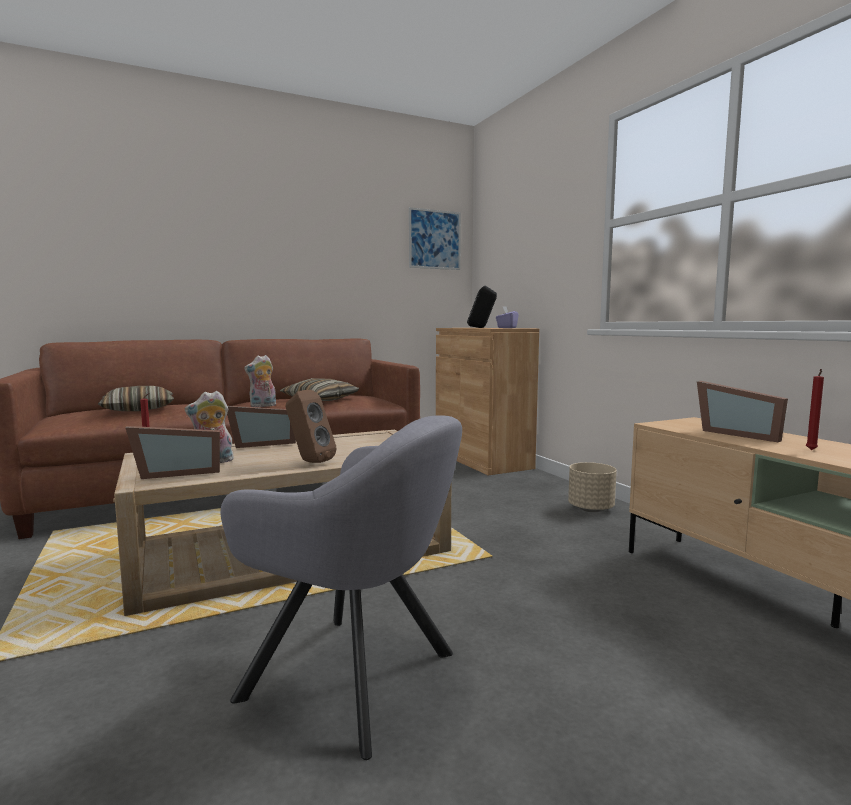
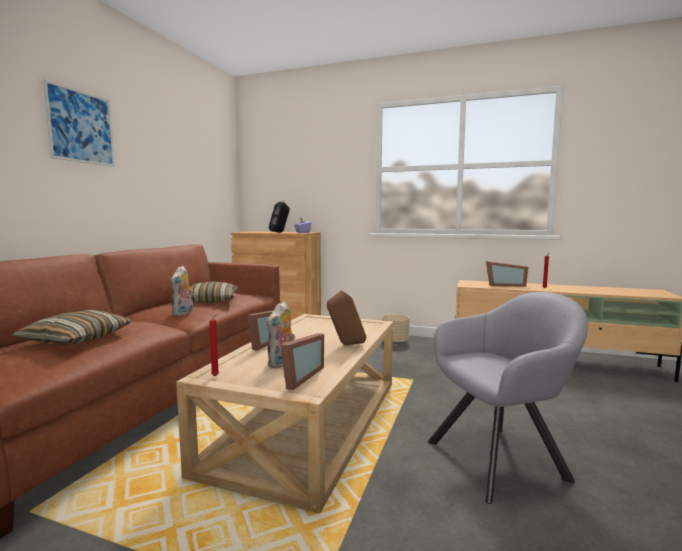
camera: 45 degrees left, 0 degrees up
picture [409,207,461,270] -> picture moved to [43,79,115,167]

